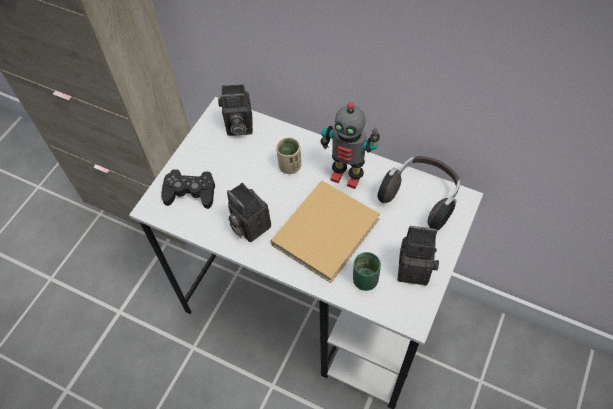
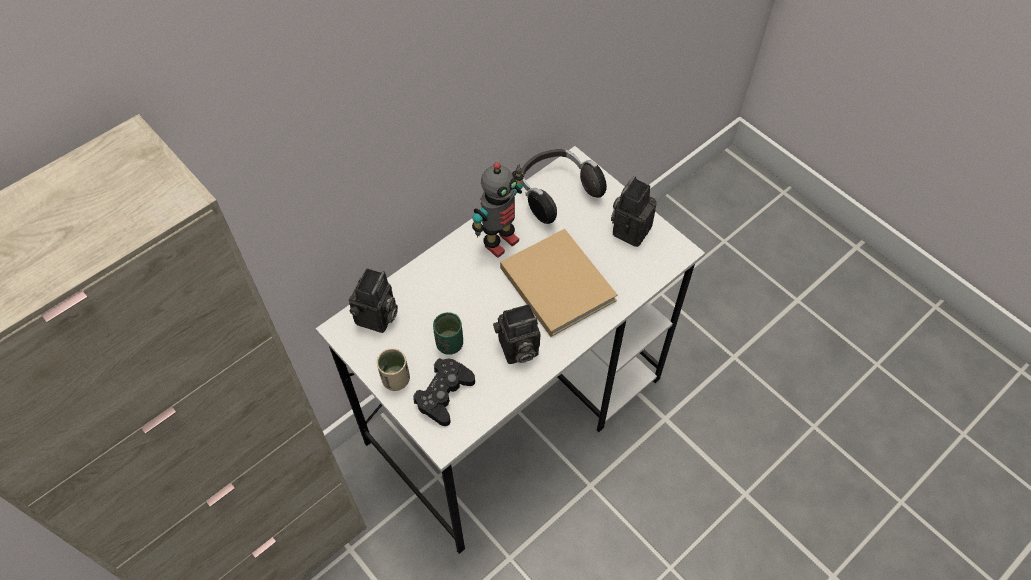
camera: 70 degrees left, 0 degrees up
beige cup [276,137,301,174] -> beige cup moved to [377,348,410,391]
green cup [353,252,381,291] -> green cup moved to [433,312,463,355]

